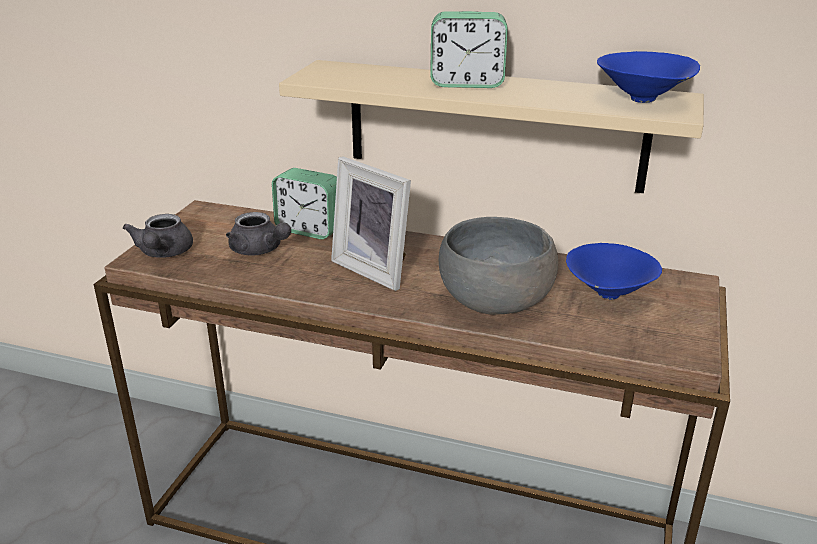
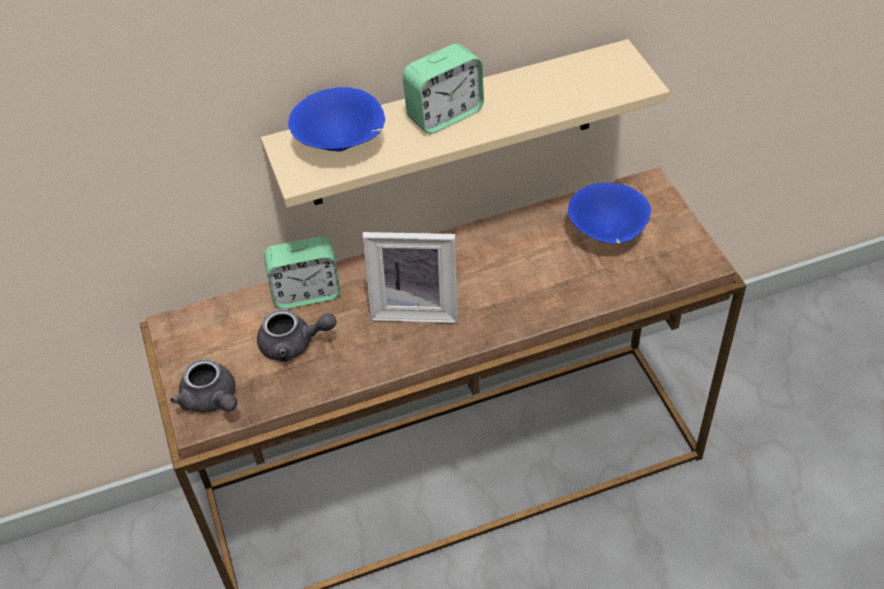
camera: 35 degrees left, 20 degrees up
grey bowl [439,217,558,315] -> none
blue bowl [597,51,700,103] -> blue bowl moved to [288,87,385,152]

